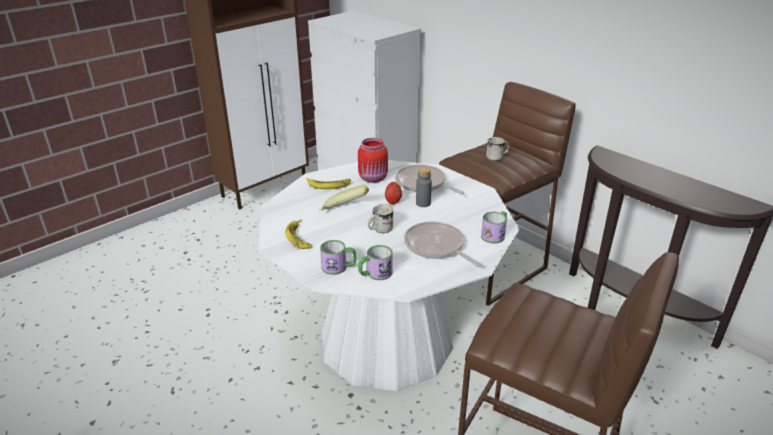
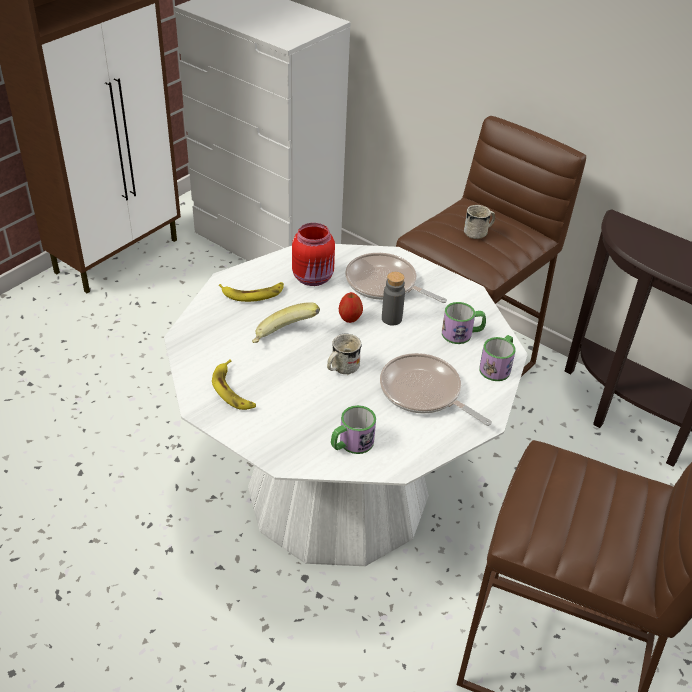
camera: 10 degrees left, 10 degrees up
mug [320,240,356,275] -> mug moved to [442,302,486,344]

